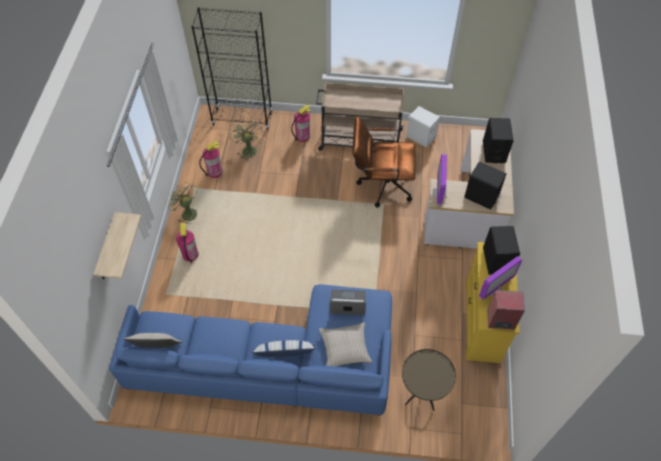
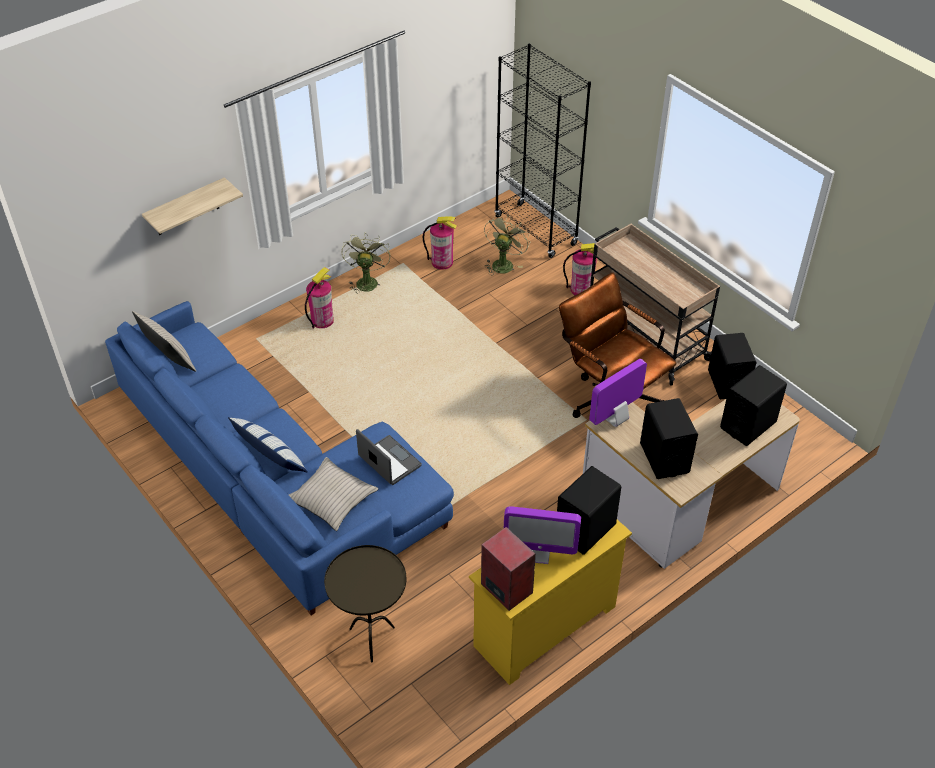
camera: 45 degrees right, 10 degrees down
white speaker [406,106,440,148] -> black speaker [708,333,757,399]

